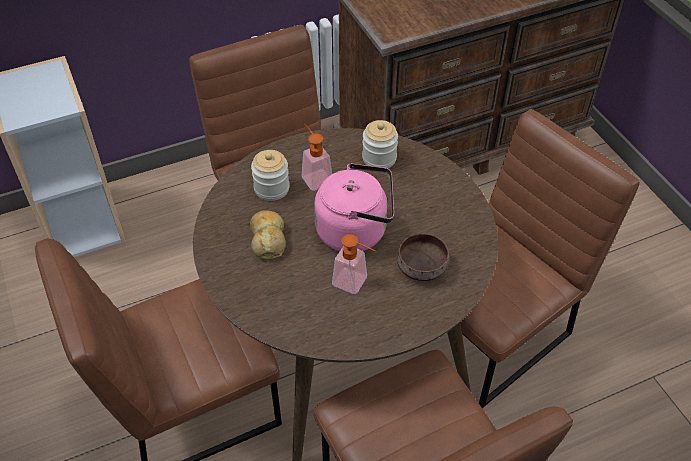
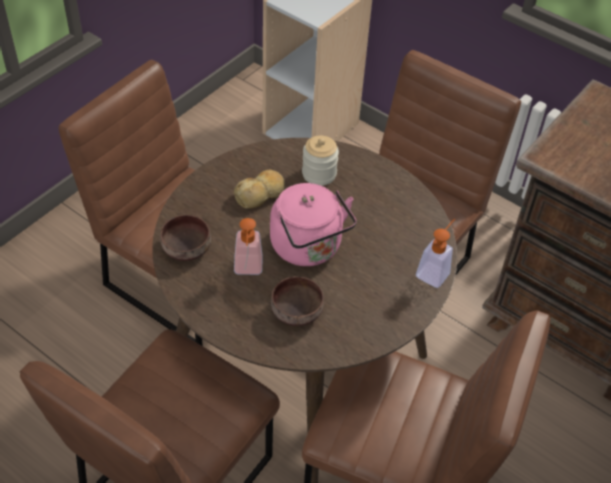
camera: 60 degrees right, 0 degrees up
soap dispenser [302,124,332,191] -> soap dispenser moved to [416,219,455,288]
jar [362,120,398,168] -> none
none -> brown bowl [160,215,211,261]

